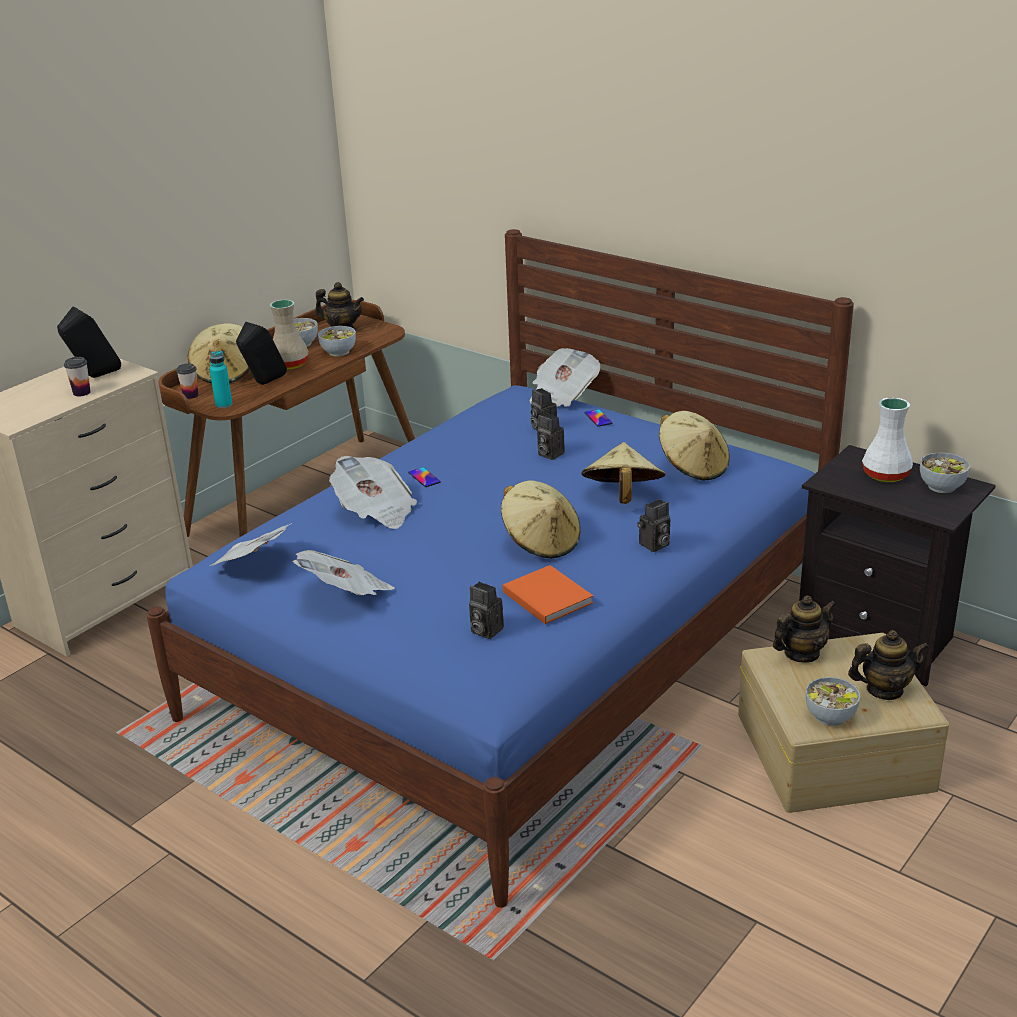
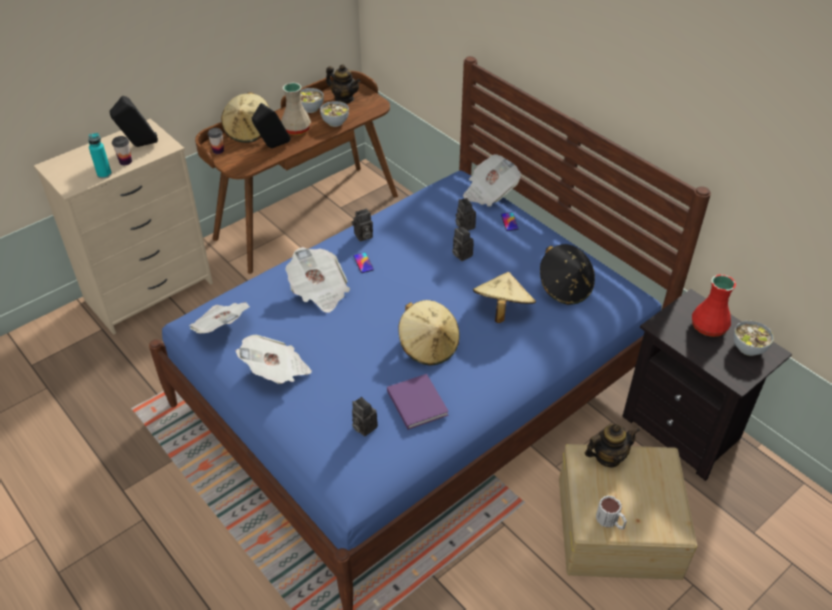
camera: 10 degrees right, 15 degrees up
turquoise bottle [209,350,233,408] -> turquoise bottle moved to [88,133,112,178]
orange book [503,565,593,624] -> purple book [387,374,449,430]
camera [637,499,670,552] -> camera moved to [352,208,373,241]
beige hat [659,411,730,481] -> black hat [540,244,595,305]
bowl [806,677,860,726] -> mug [596,495,627,529]
teapot [848,630,929,700] -> none
white vase [862,397,913,482] -> red vase [692,274,736,337]

